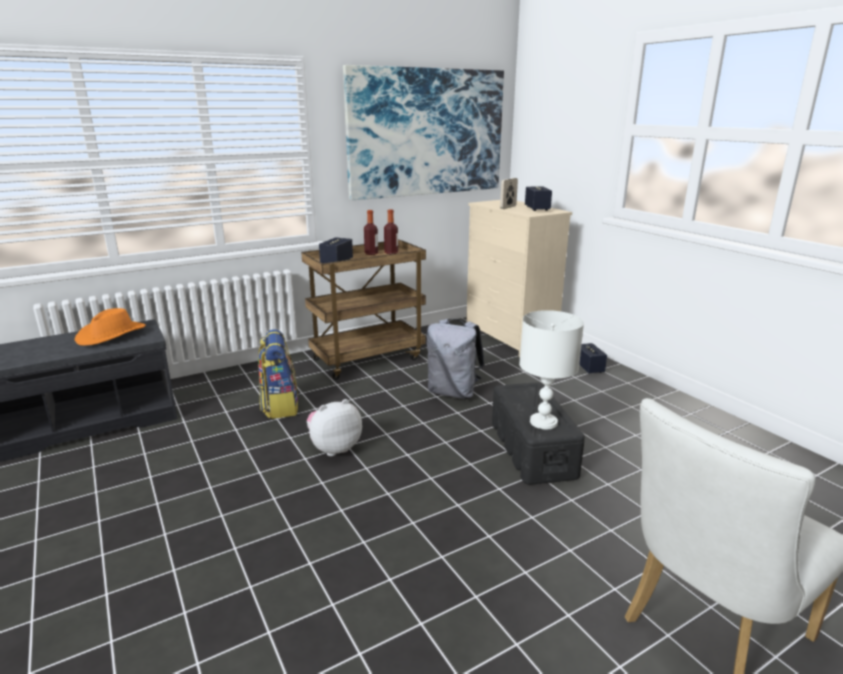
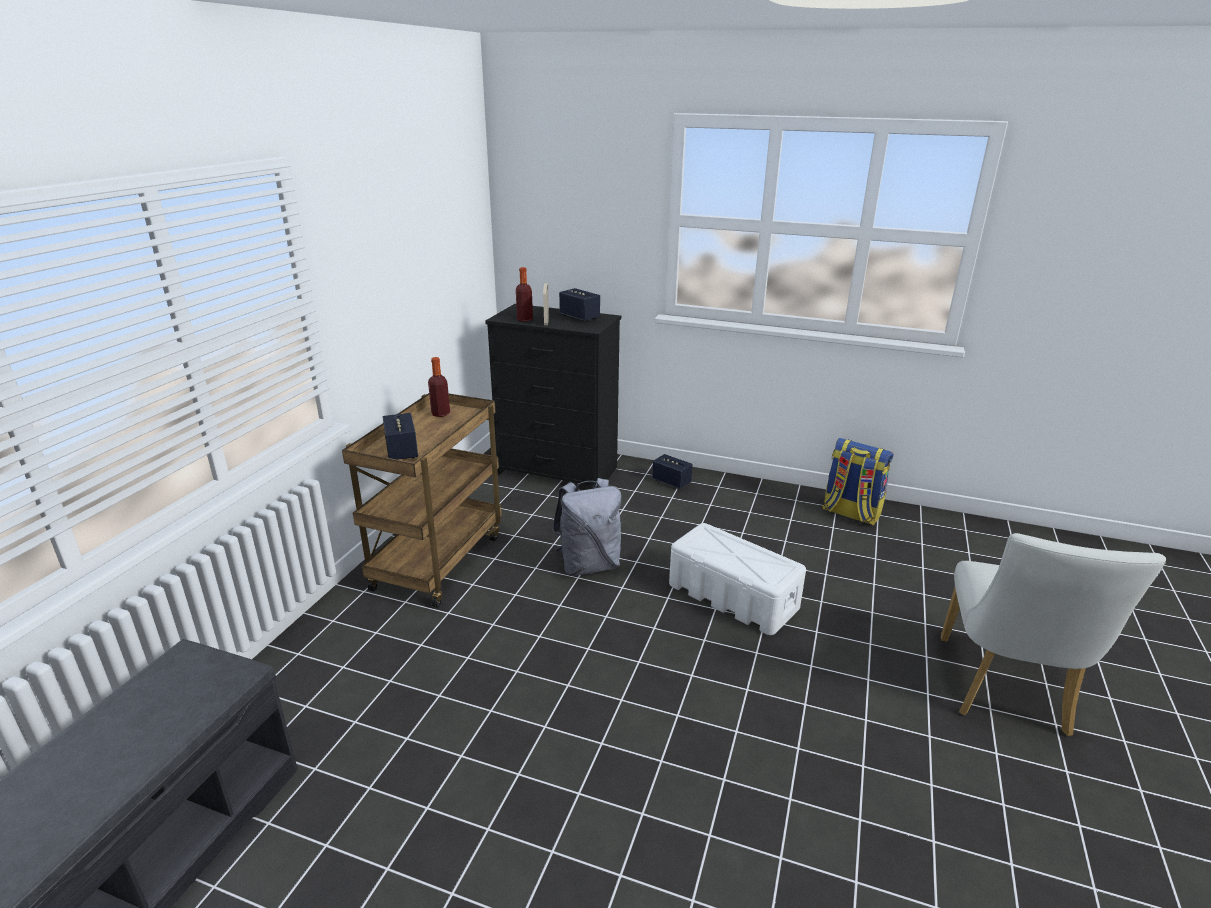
camera: 40 degrees left, 5 degrees up
orange hat [75,308,146,346] -> none
backpack [258,329,298,419] -> backpack moved to [822,438,894,526]
plush toy [307,399,362,456] -> none
picture [343,65,504,200] -> none
bottle [364,210,378,255] -> bottle moved to [516,267,533,322]
beige dresser [466,200,572,357] -> black dresser [485,304,621,486]
black storage box [492,382,585,485] -> white storage box [669,523,806,635]
white table lamp [519,310,584,429] -> none

